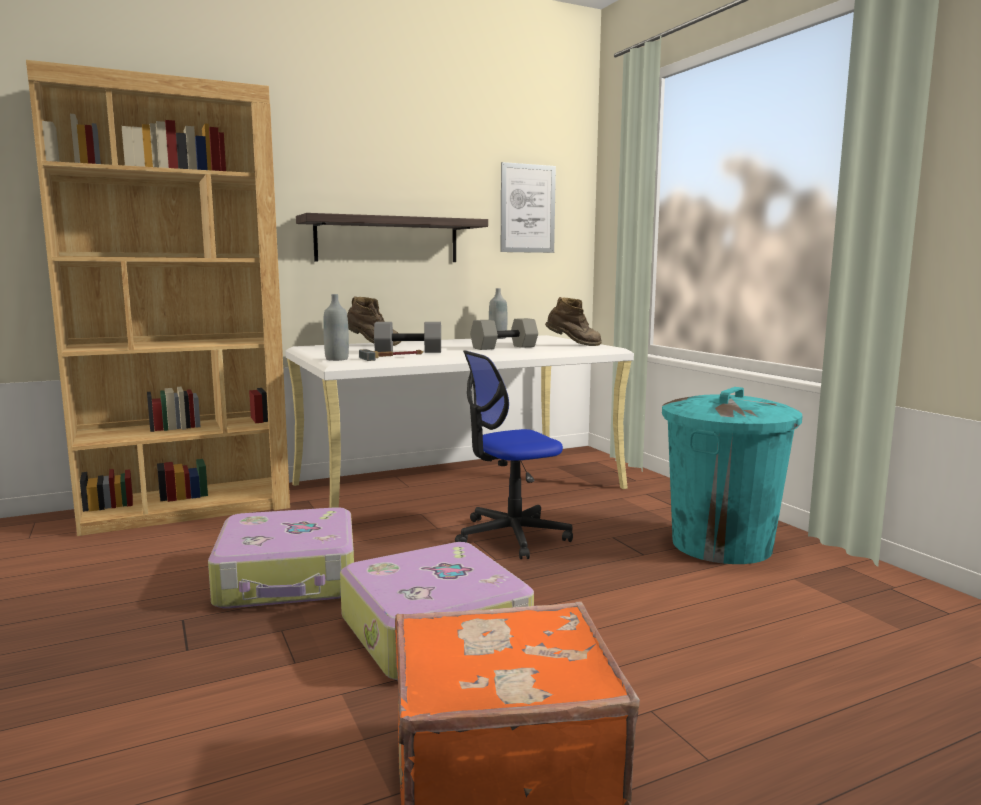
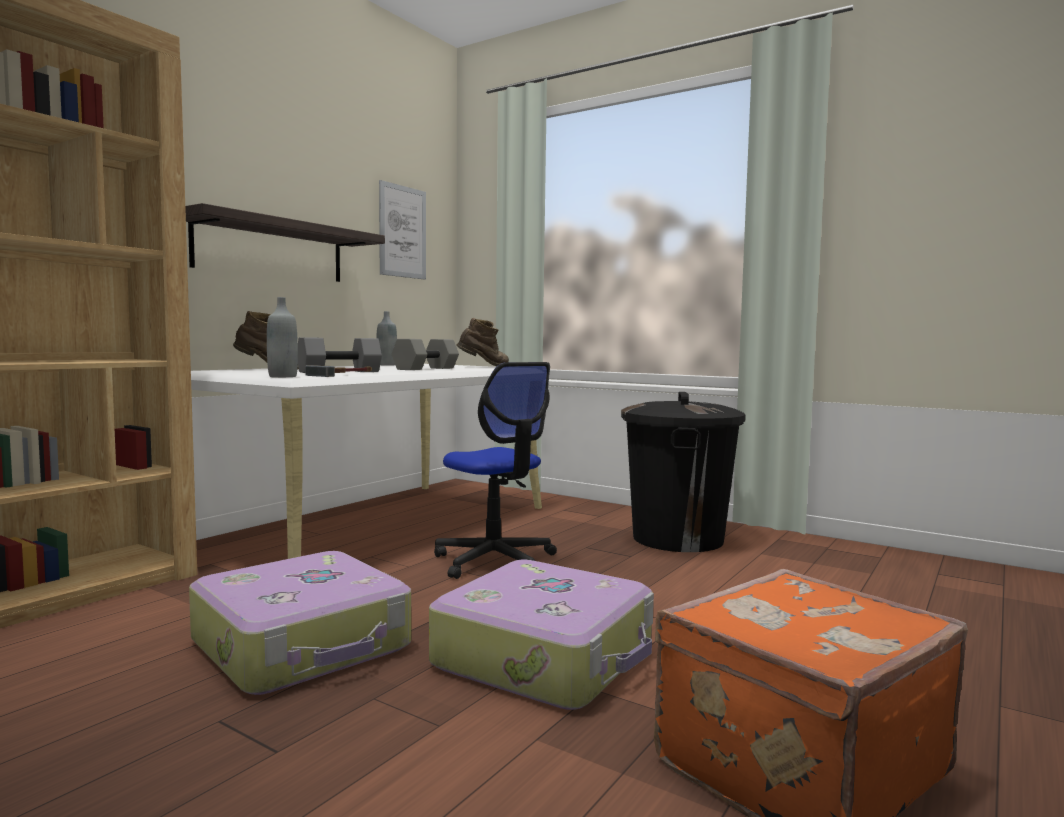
camera: 30 degrees left, 5 degrees down
office chair [455,350,573,559] -> office chair turned 75 degrees counterclockwise [434,362,557,579]
turquoise trash can [662,387,802,564] -> black trash can [621,392,746,552]

